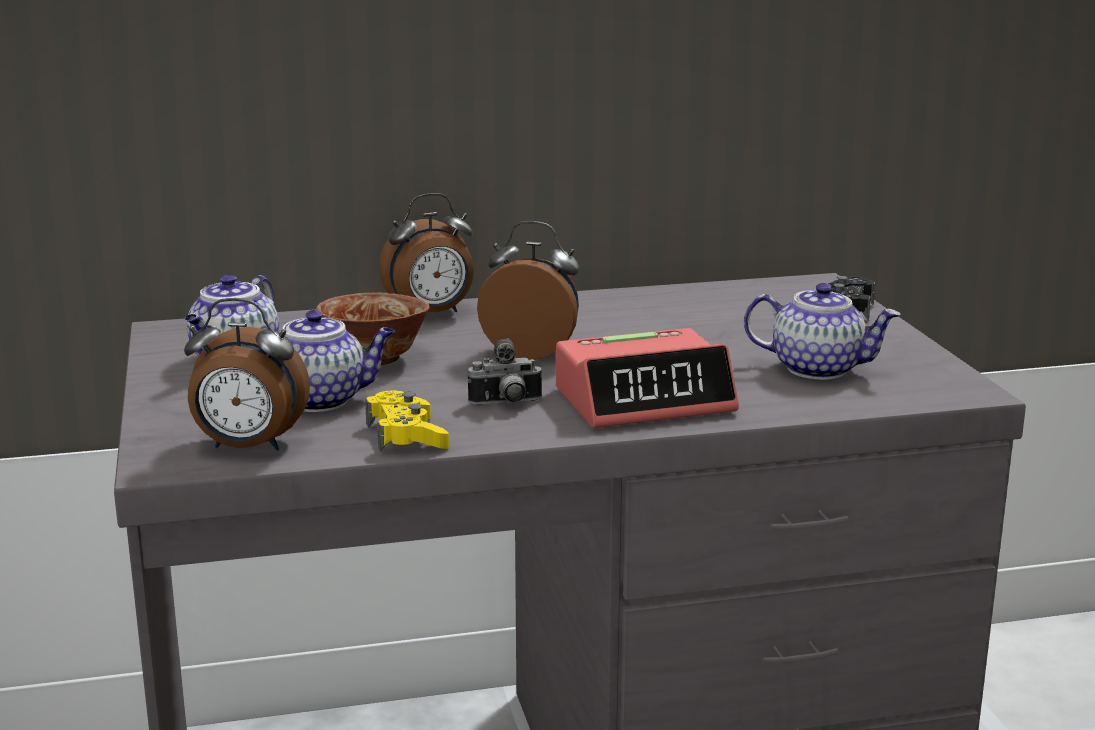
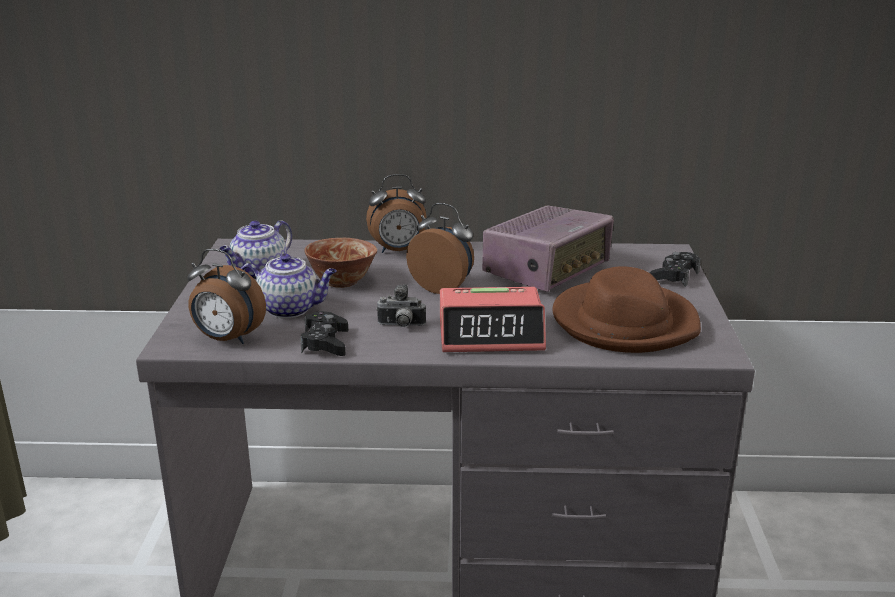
camera: 15 degrees right, 5 degrees up
yellow game controller [366,390,449,452] -> black game controller [300,311,348,356]
teapot [744,283,901,380] -> brown hat [552,266,701,353]
none -> radio [482,206,614,292]

